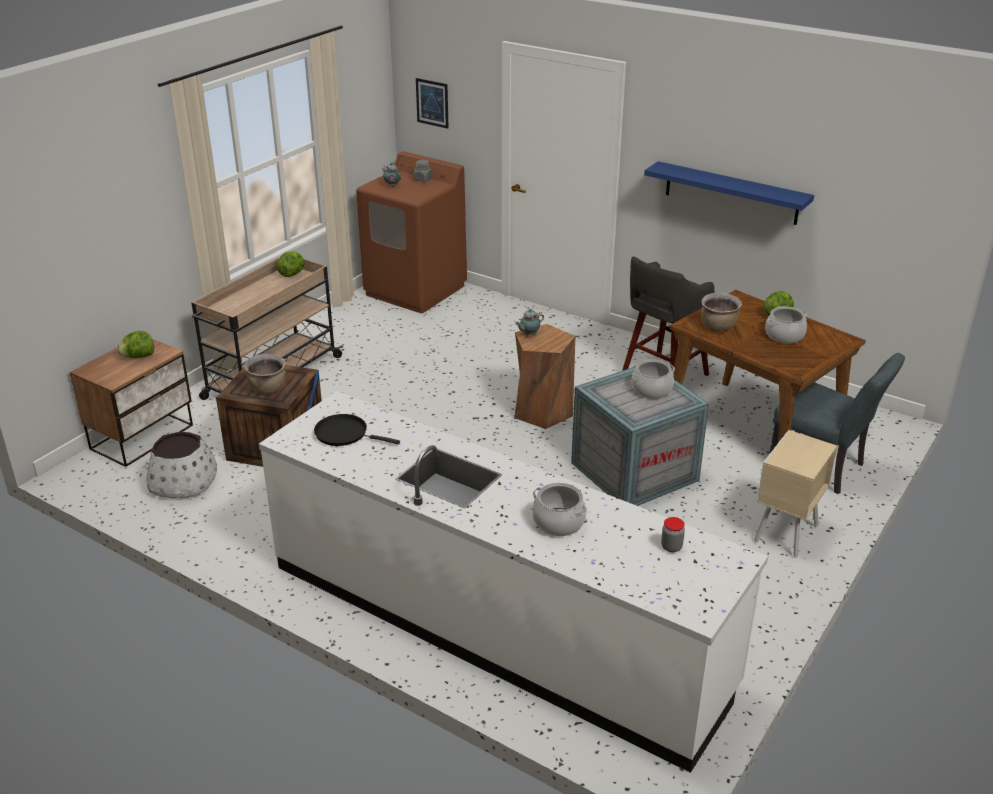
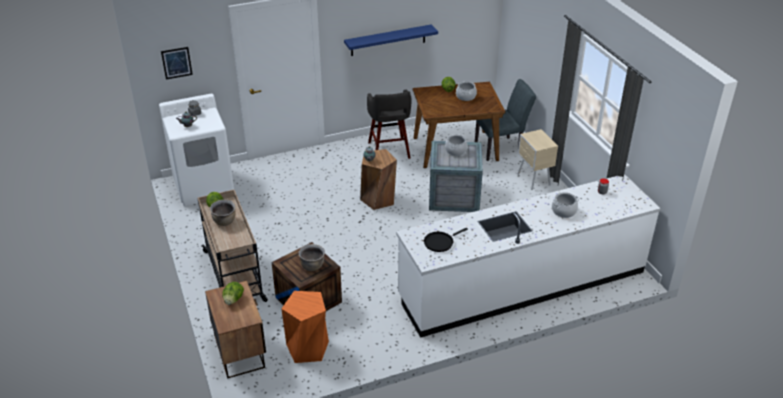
camera: 55 degrees left, 5 degrees up
white planter [146,432,217,499] -> orange stool [281,291,329,363]
brown washing machine [356,151,467,313] -> white washing machine [159,94,234,206]
brown cooking pot [701,293,742,332] -> brown cooking pot moved to [210,200,236,226]

